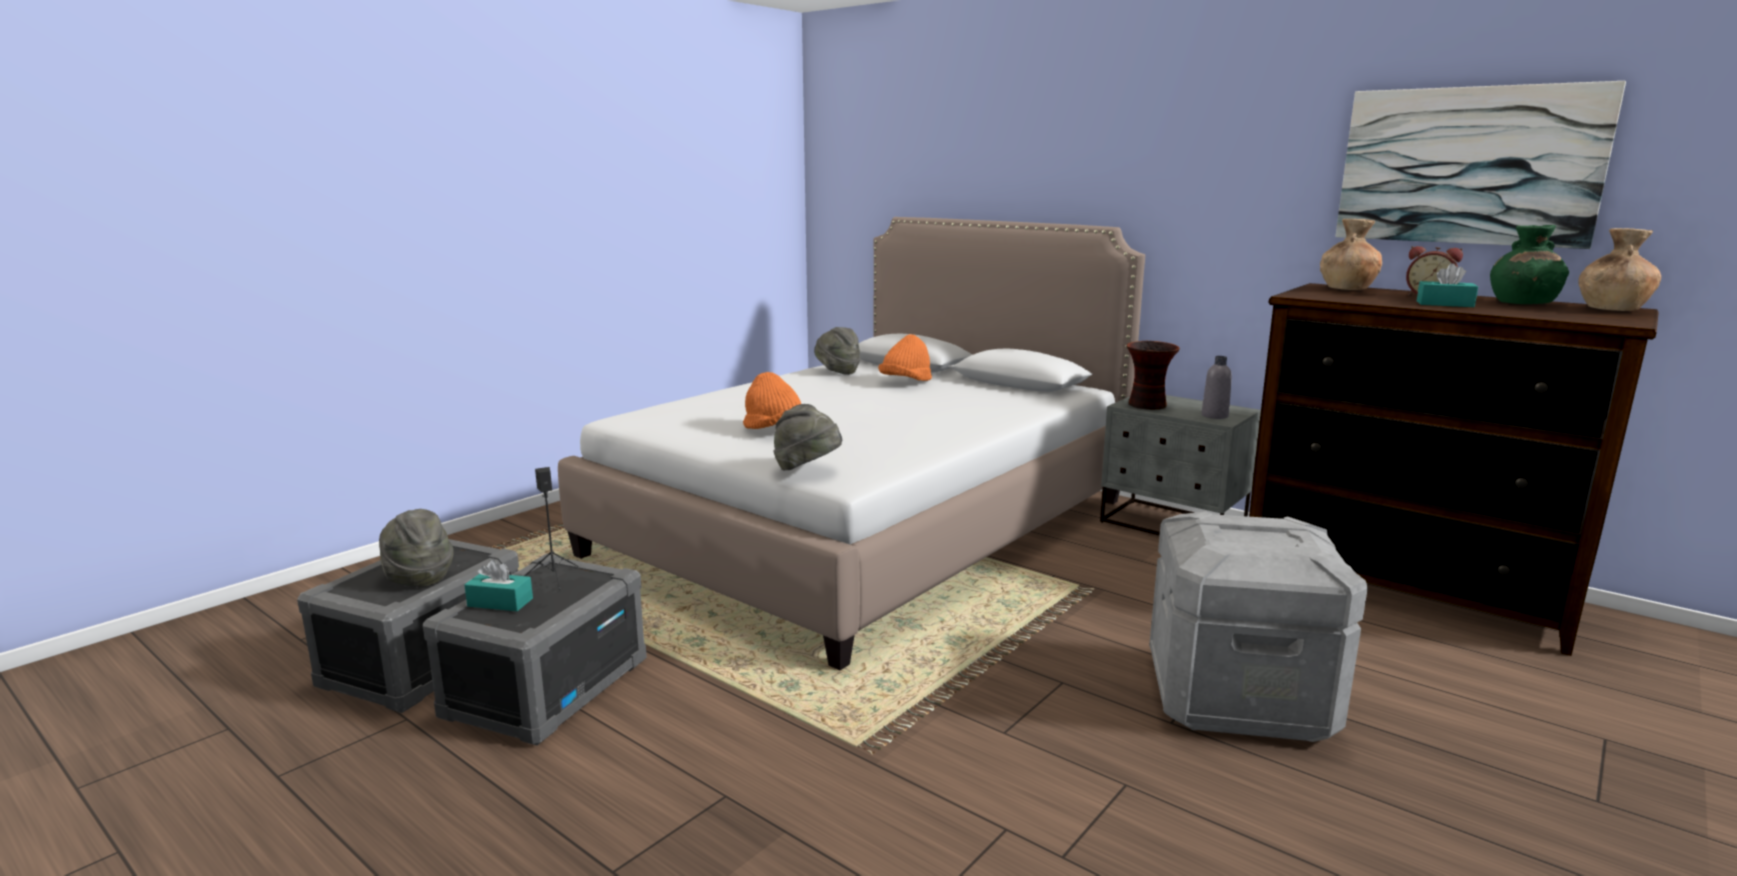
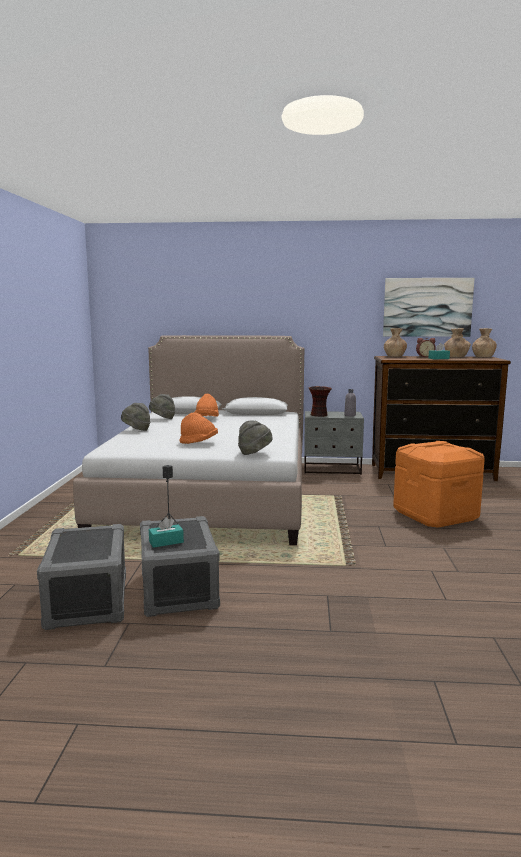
camera: 35 degrees left, 5 degrees down
grey hat [379,509,454,587] -> grey hat moved to [121,403,150,431]
grey storage box [1149,512,1368,742] -> orange storage box [393,441,485,528]
green vase [1490,225,1569,304] -> brown vase [444,328,471,357]

